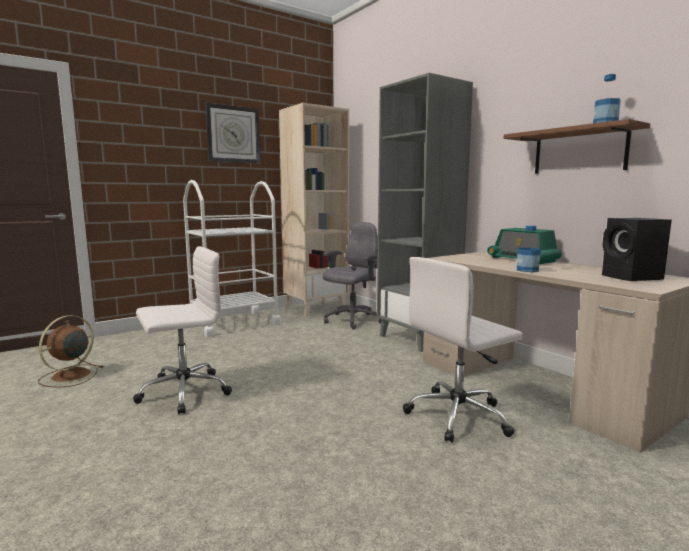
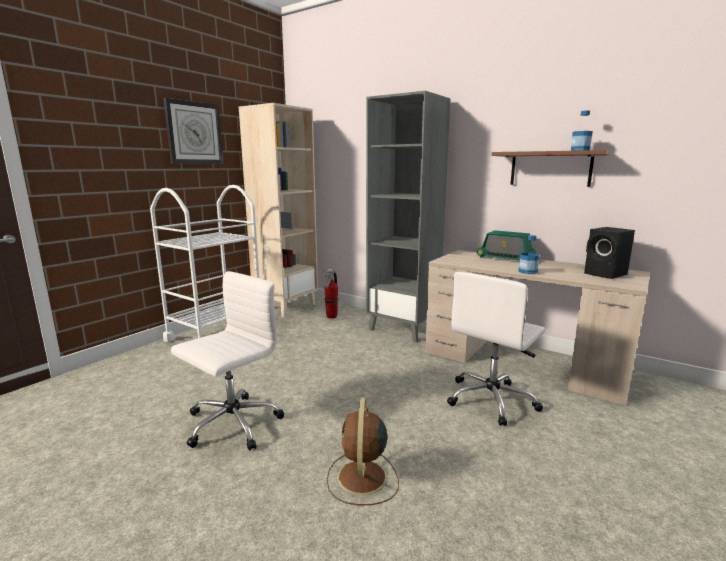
camera: 20 degrees left, 5 degrees up
brown fan [38,315,104,388] -> brown fan moved to [327,397,399,505]
grey office chair [322,222,381,329] -> fire extinguisher [323,269,339,318]

